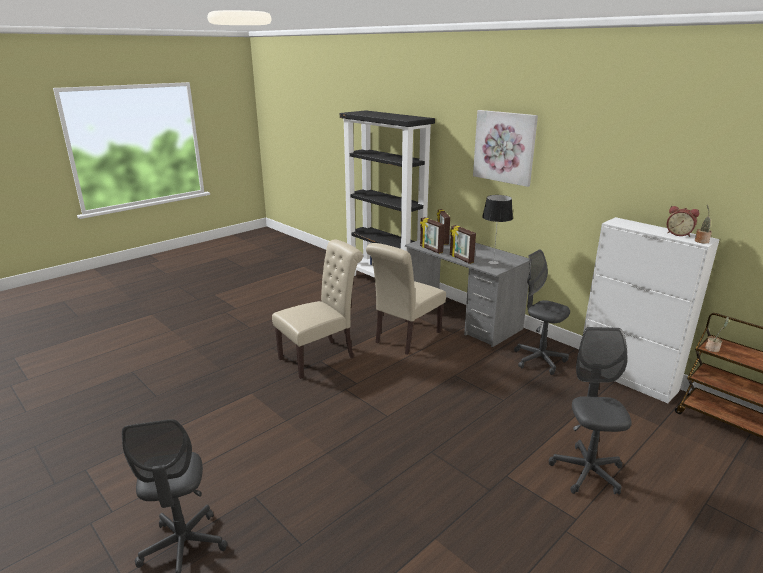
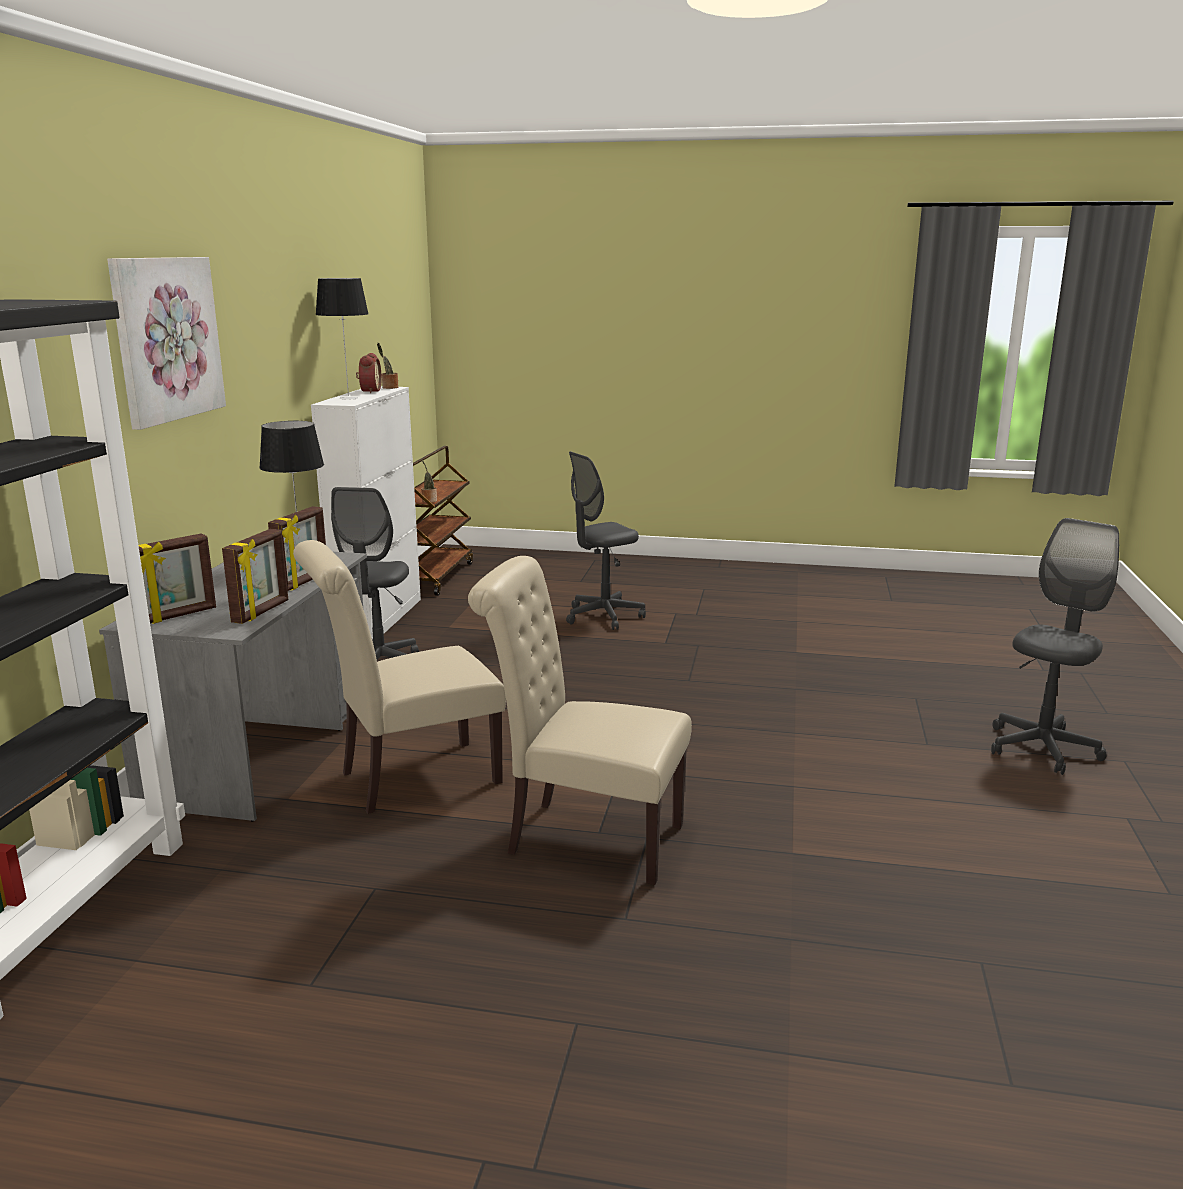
camera: 125 degrees left, 5 degrees down
beige chair [366,243,446,355] -> beige chair turned 150 degrees clockwise [293,540,506,814]
none -> table lamp [316,278,369,400]

